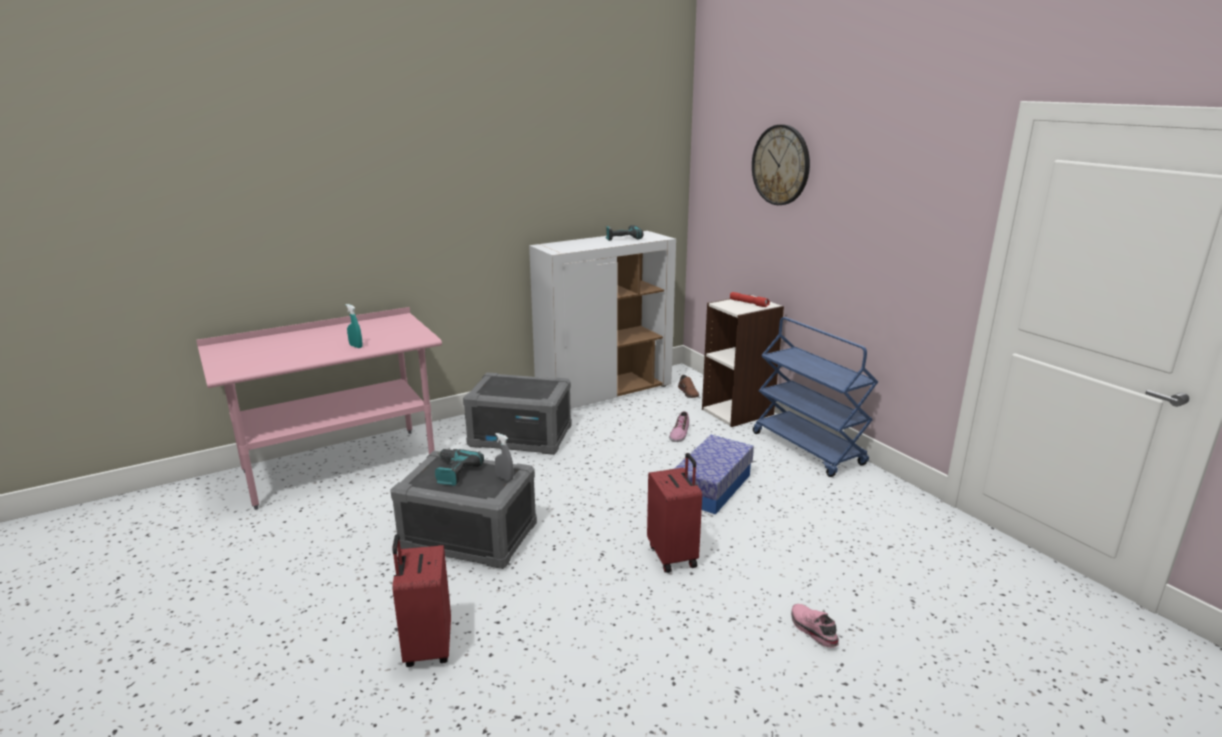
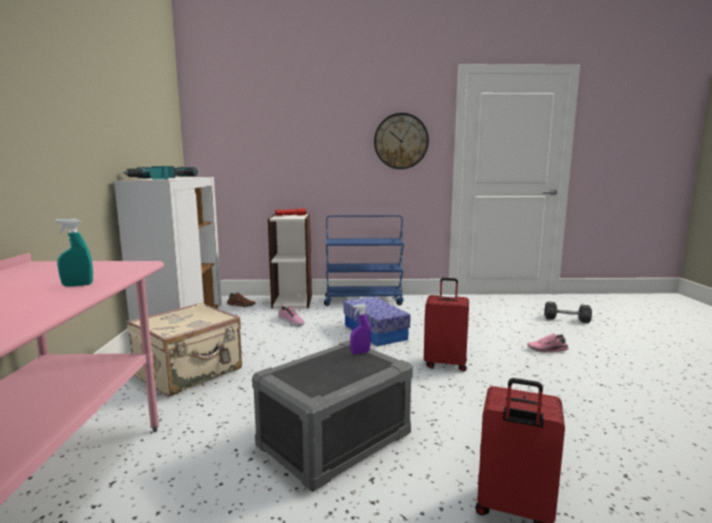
camera: 60 degrees left, 10 degrees down
power drill [435,449,484,486] -> power drill moved to [122,166,169,180]
grey storage box [463,372,572,455] -> beige suitcase [126,302,242,397]
grey spray bottle [495,433,513,481] -> purple spray bottle [350,304,371,355]
wall clock [752,125,810,205] -> wall clock moved to [374,113,429,169]
none -> black dumbbell [544,301,592,323]

